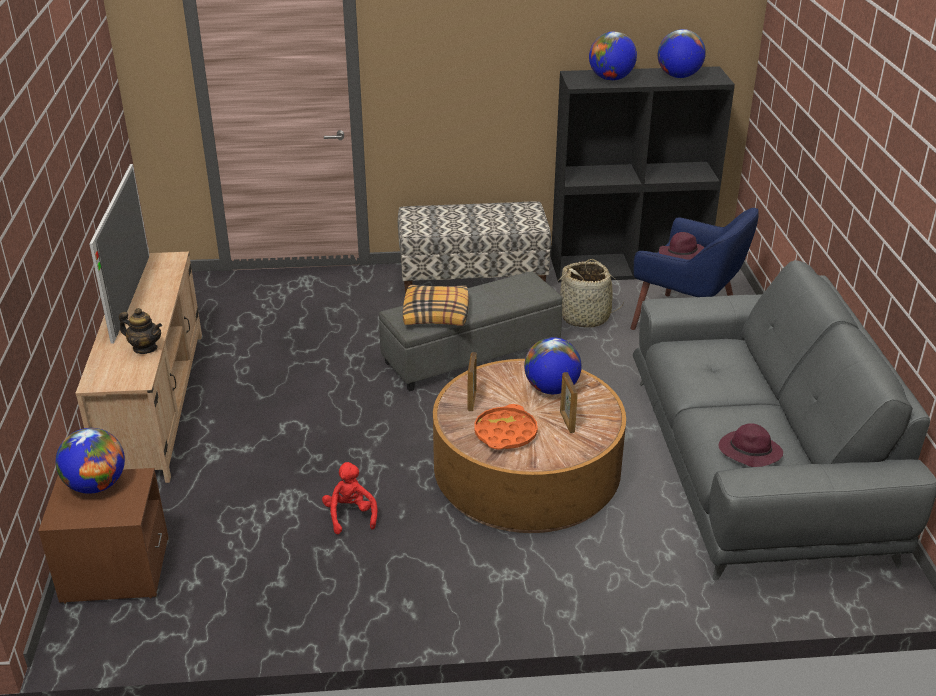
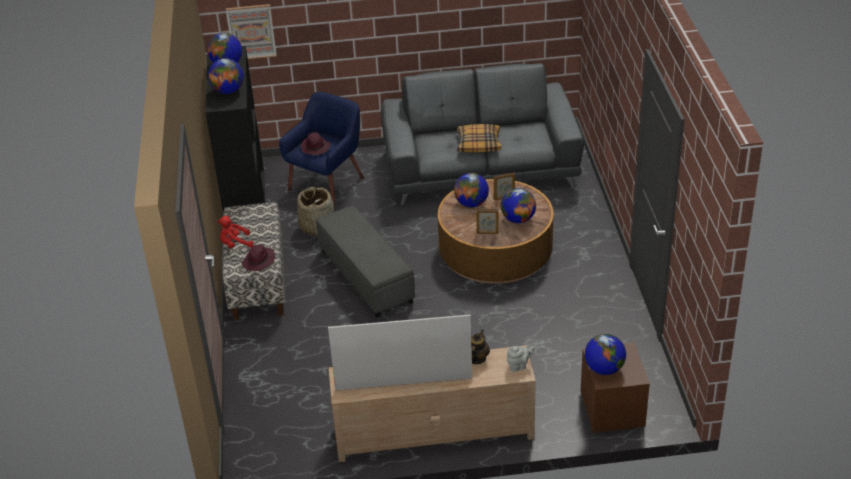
camera: 90 degrees left, 5 degrees up
red plush toy [322,462,378,534] -> red plush toy moved to [217,216,254,248]
pillow [403,285,469,326] -> pillow moved to [457,124,501,153]
orange tray [474,404,538,449] -> globe [501,188,536,223]
purple hat [719,423,783,467] -> purple hat moved to [242,244,275,271]
none -> picture [226,4,277,59]
none -> grey teapot [507,346,534,372]

